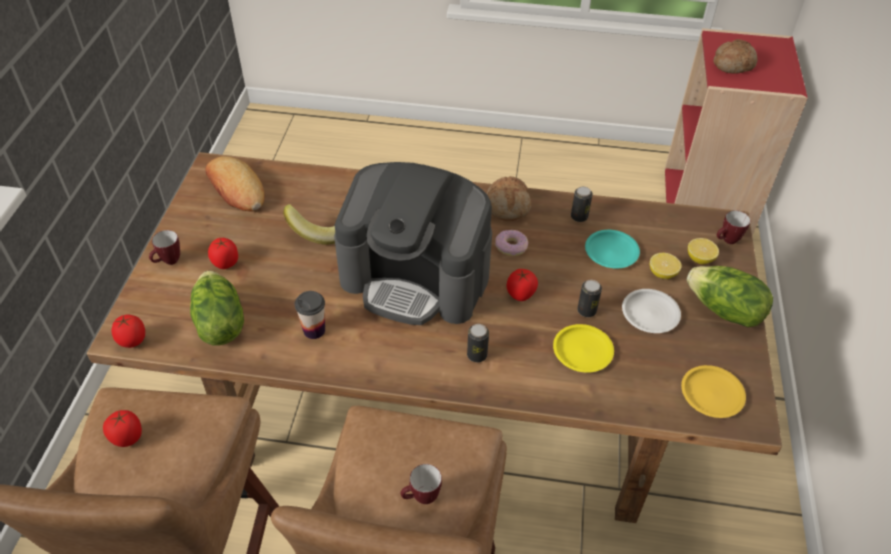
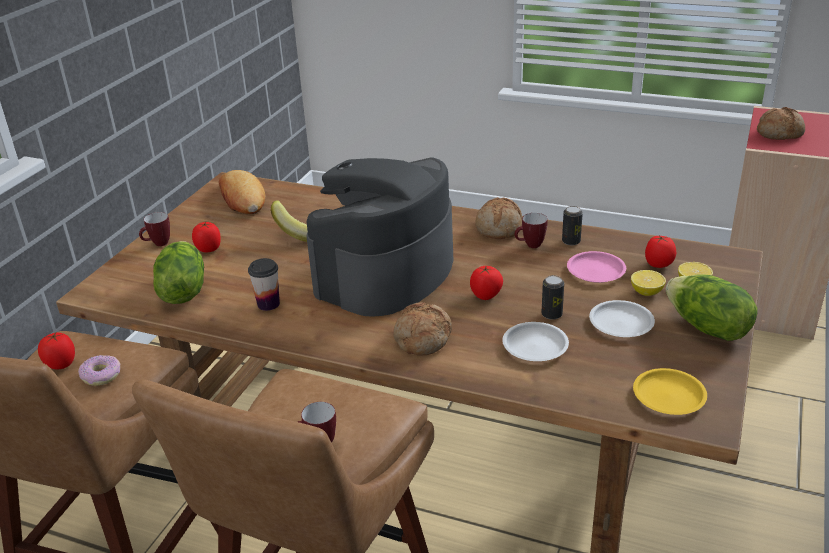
camera: 15 degrees right, 15 degrees down
tomato [112,314,145,348] -> tomato moved to [645,235,676,268]
coffee machine [334,162,492,325] -> coffee machine turned 90 degrees clockwise [306,157,453,317]
can [467,324,489,362] -> bread [393,302,452,356]
donut [495,230,528,256] -> donut moved to [78,355,120,386]
yellow plate [553,324,614,373] -> white plate [502,322,569,361]
turquoise plate [585,230,640,268] -> pink plate [567,251,626,283]
mug [717,211,750,244] -> mug moved to [515,213,547,248]

